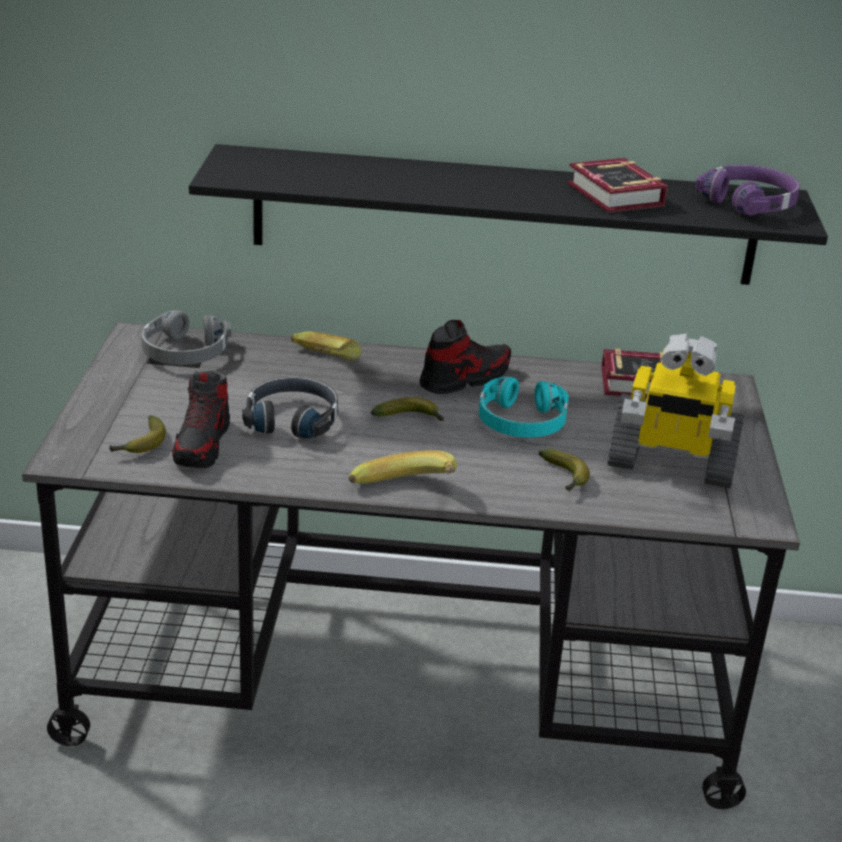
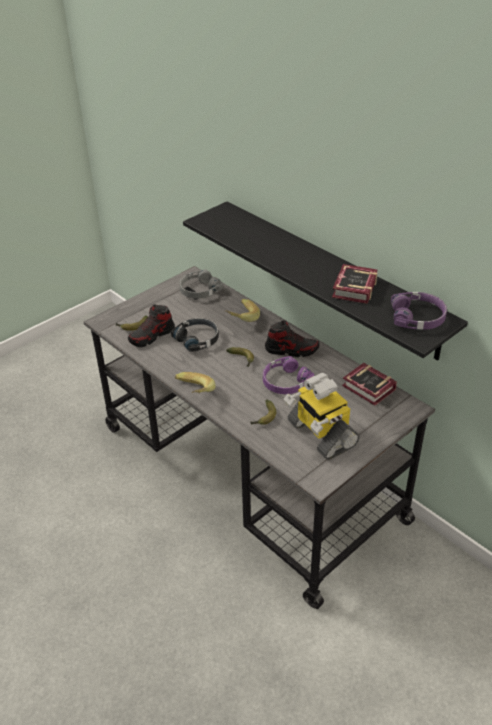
camera: 45 degrees right, 10 degrees up
turquoise headphones [479,377,569,438] -> purple headphones [263,356,314,394]

